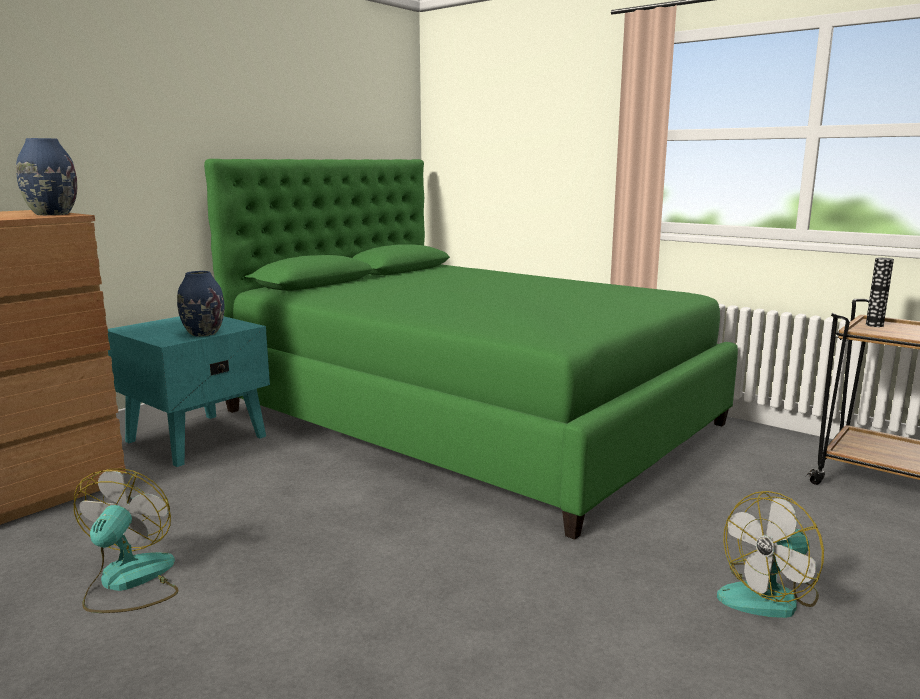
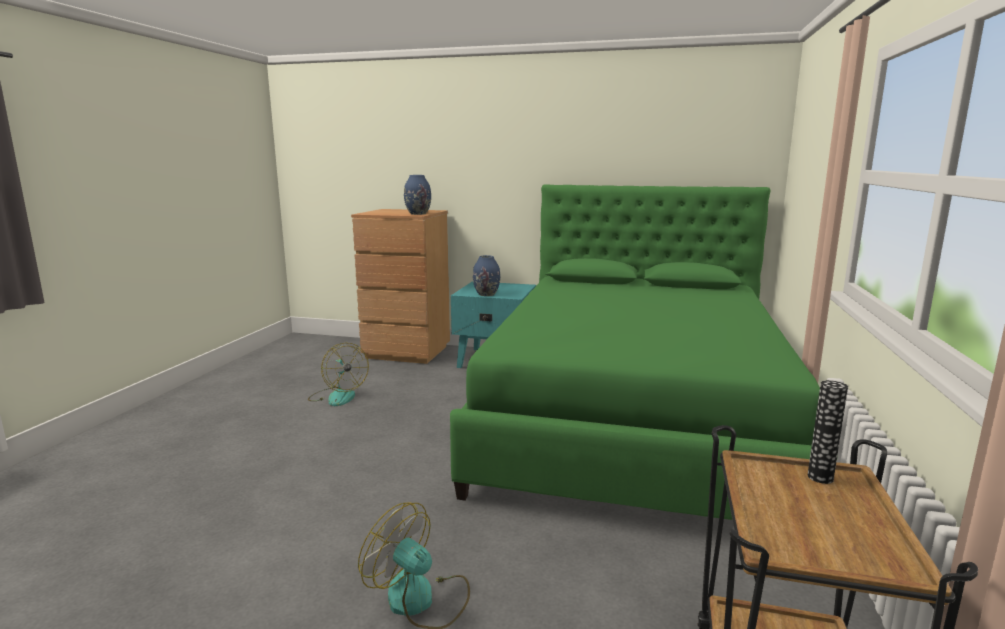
camera: 65 degrees right, 0 degrees up
fan [74,468,179,613] -> fan turned 75 degrees clockwise [308,343,369,406]

